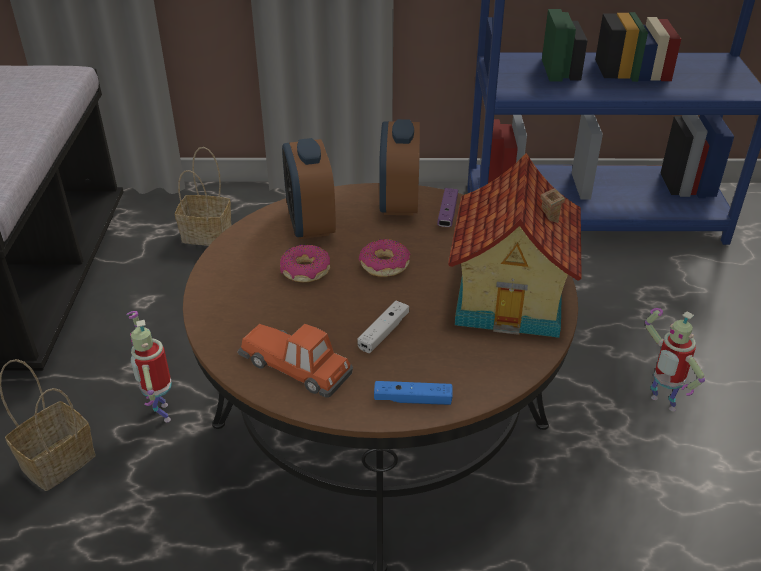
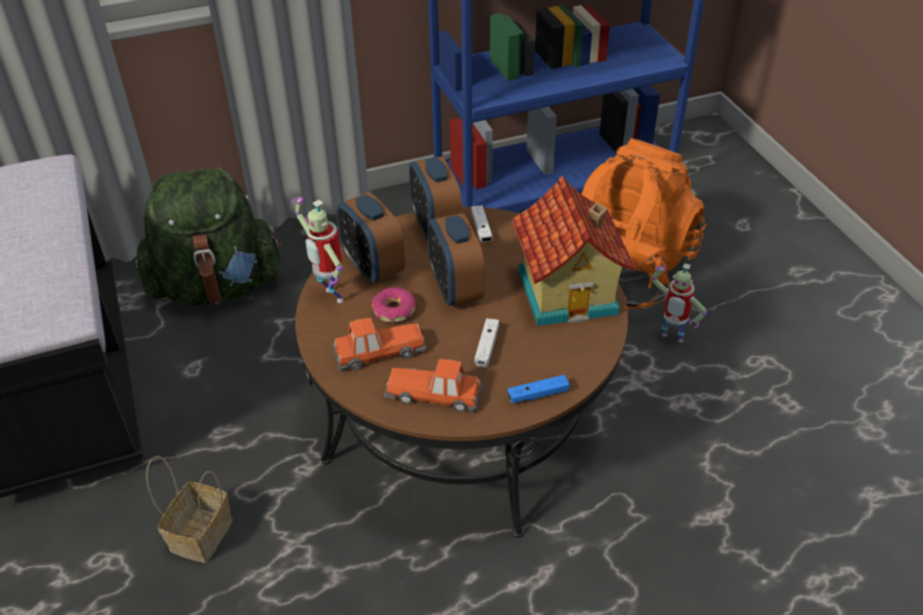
camera: 20 degrees left, 5 degrees up
toy robot [126,311,172,422] -> toy robot moved to [292,197,344,303]
basket [175,147,232,246] -> green backpack [136,167,282,306]
donut [359,239,411,277] -> alarm clock [428,213,484,306]
purple game controller [437,188,458,227] -> white game controller [471,205,493,242]
none -> toy car [332,318,427,371]
none -> orange backpack [582,138,706,311]

